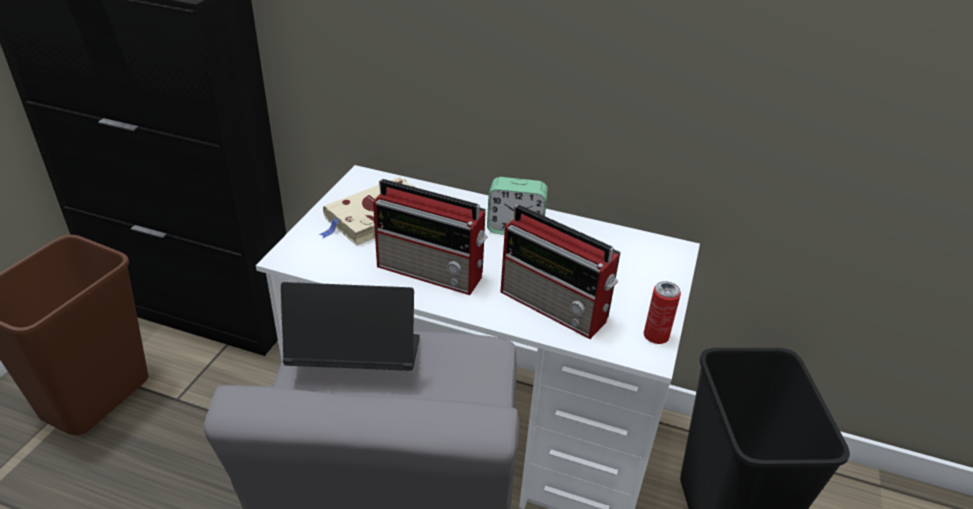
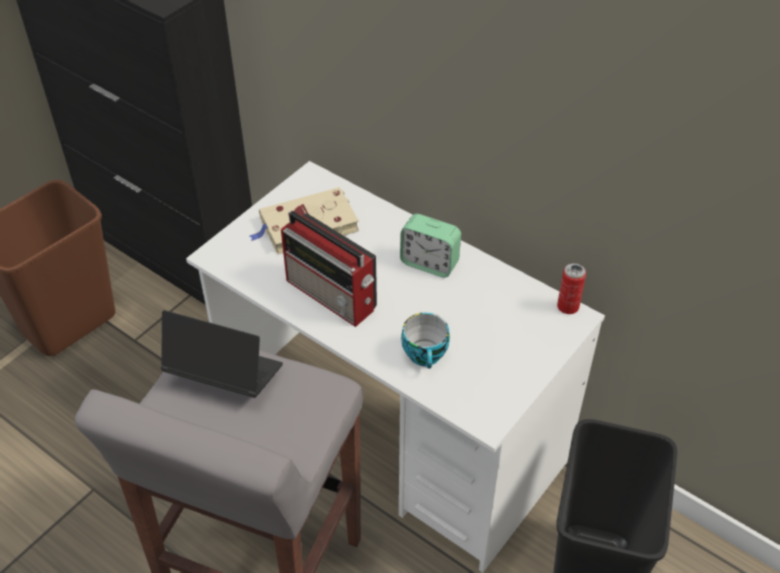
camera: 20 degrees right, 10 degrees up
radio [500,205,621,339] -> cup [401,313,450,369]
can [644,281,681,344] -> can moved to [557,263,586,314]

